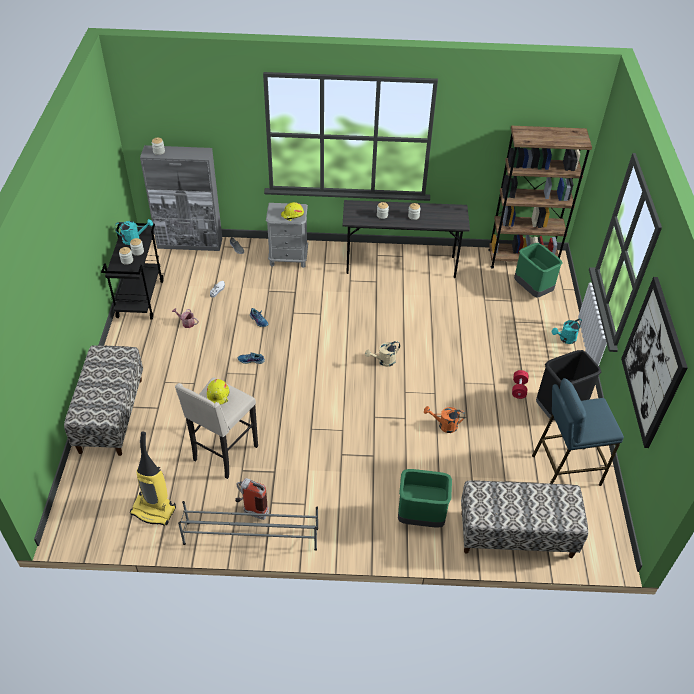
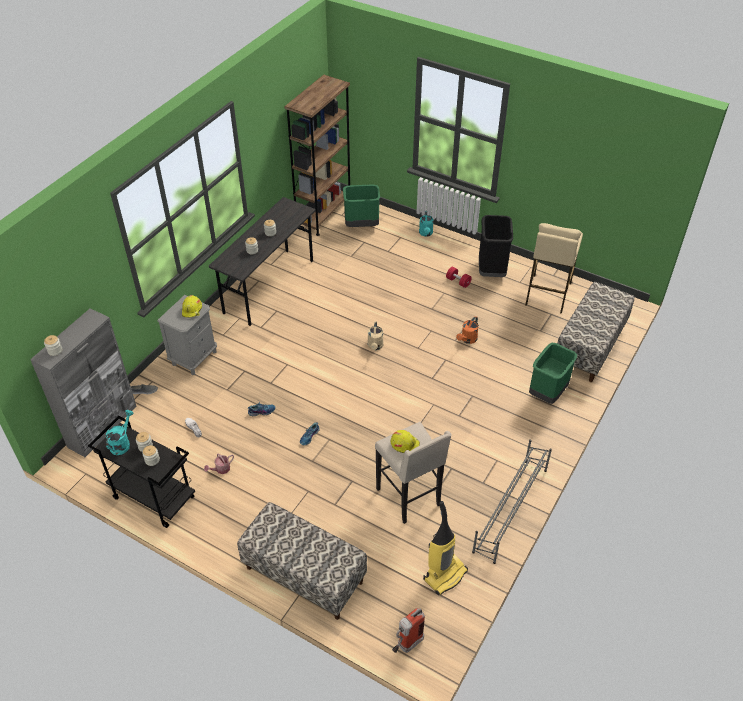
camera: 60 degrees left, 0 degrees up
fire extinguisher [235,478,269,520] -> fire extinguisher moved to [392,608,425,653]
blue stool [532,378,624,486] -> beige stool [525,223,583,314]
picture [621,277,688,448] -> none

